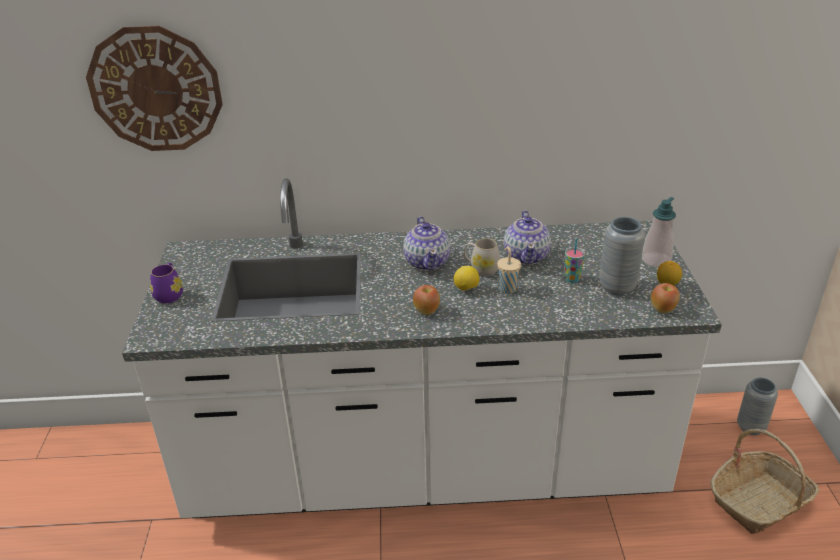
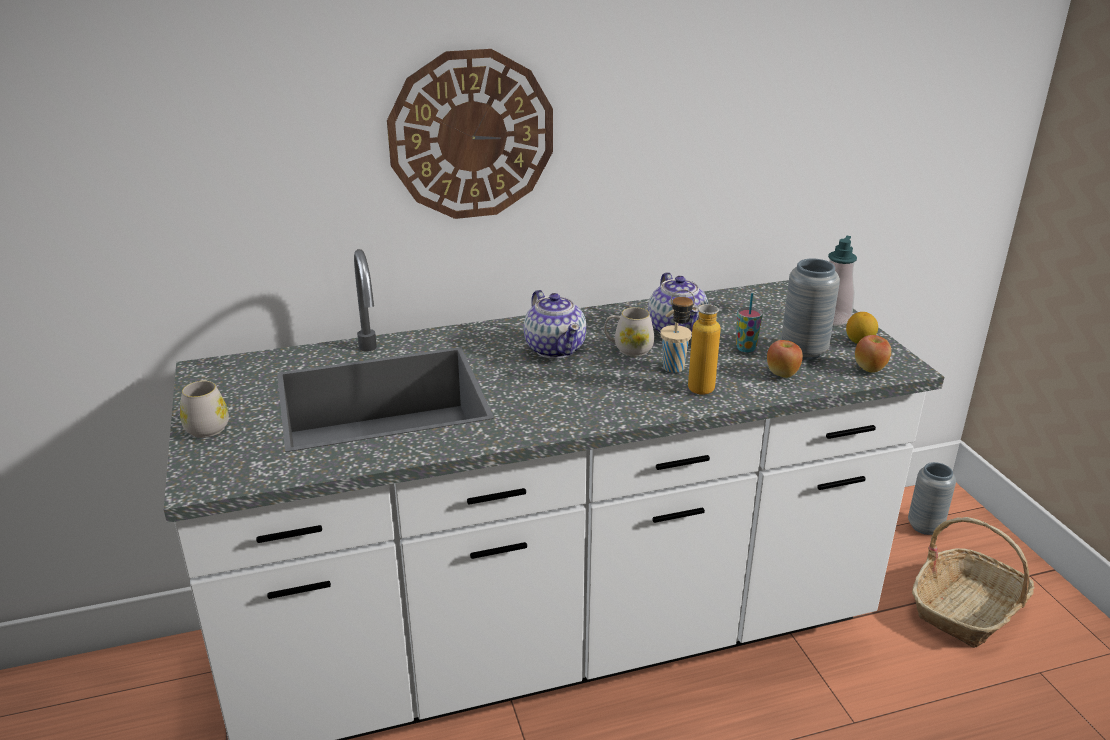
camera: 15 degrees left, 5 degrees down
wall clock [86,26,223,151] -> wall clock moved to [387,49,553,219]
purple mug [150,263,183,303] -> white mug [180,380,229,438]
apple [413,285,440,315] -> apple moved to [767,340,803,378]
lemon [453,266,479,291] -> none
none -> bottle [671,289,721,395]

